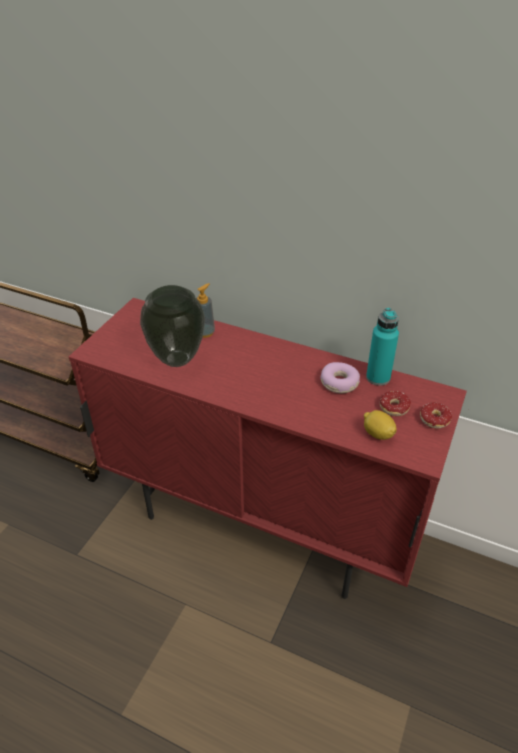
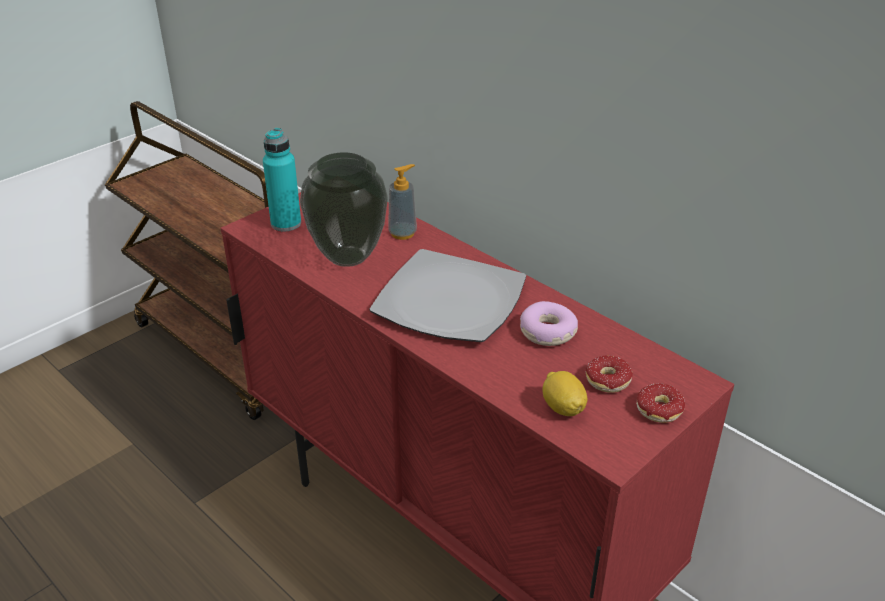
camera: 20 degrees right, 5 degrees down
turquoise bottle [366,308,399,386] -> turquoise bottle moved to [263,128,301,231]
none -> plate [370,249,526,342]

